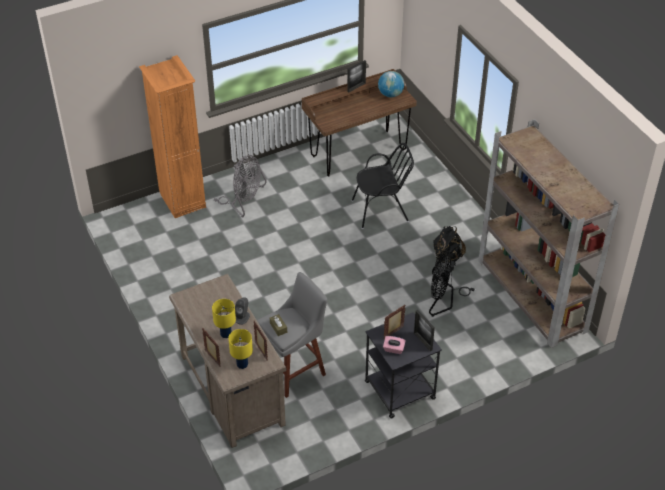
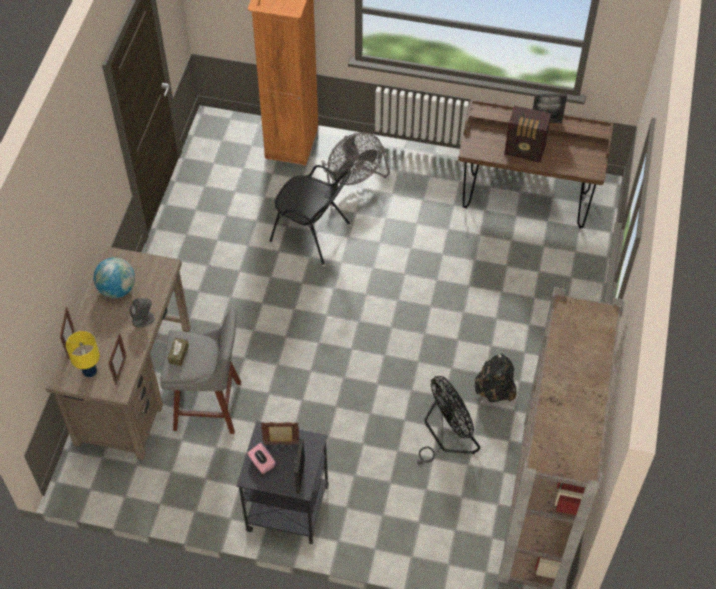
camera: 40 degrees right, 10 degrees up
yellow table lamp [212,299,236,338] -> none
black chair [351,143,414,229] -> black chair moved to [269,165,351,267]
globe [378,71,404,97] -> globe moved to [94,257,135,298]
black fan [429,250,475,317] -> black fan turned 105 degrees clockwise [416,376,480,465]
none -> radio [504,105,551,163]

